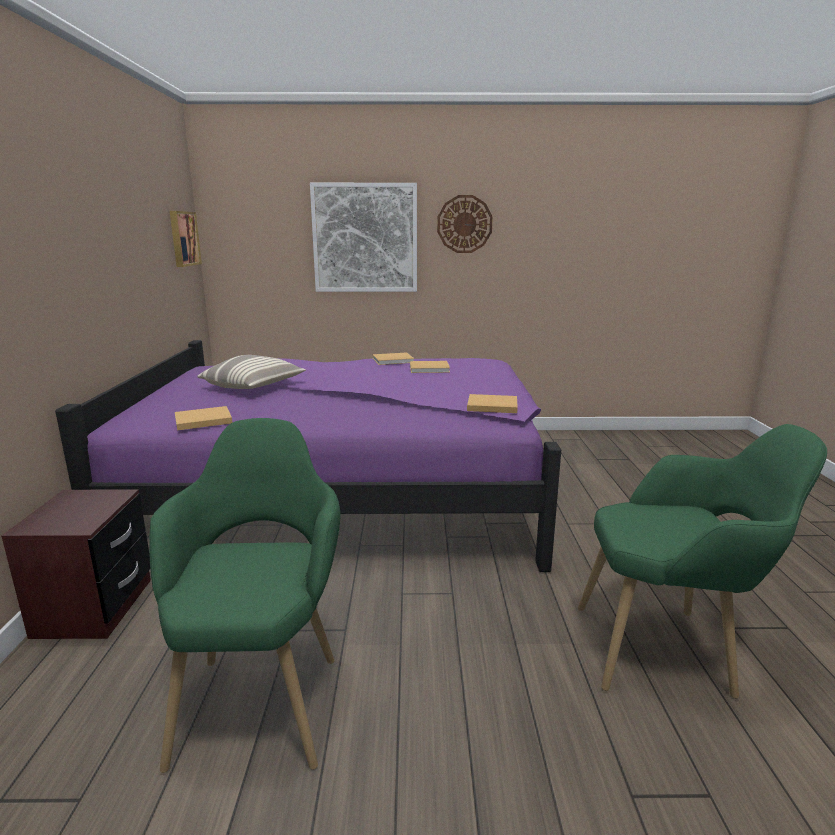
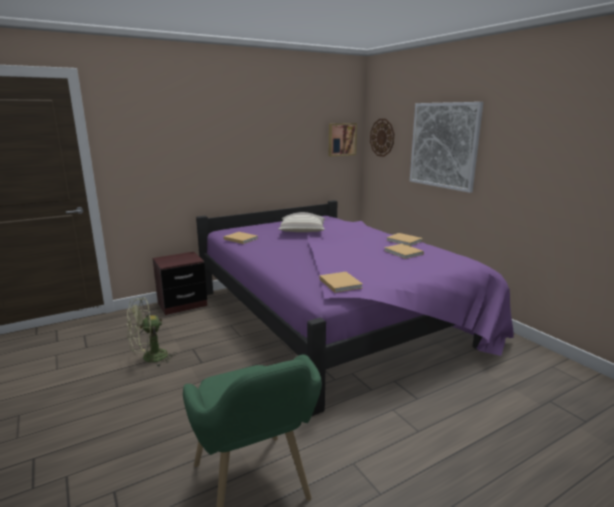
camera: 60 degrees right, 0 degrees up
green armchair [149,418,340,773] -> green fan [127,297,177,367]
wall clock [437,195,493,253] -> wall clock moved to [370,119,394,157]

